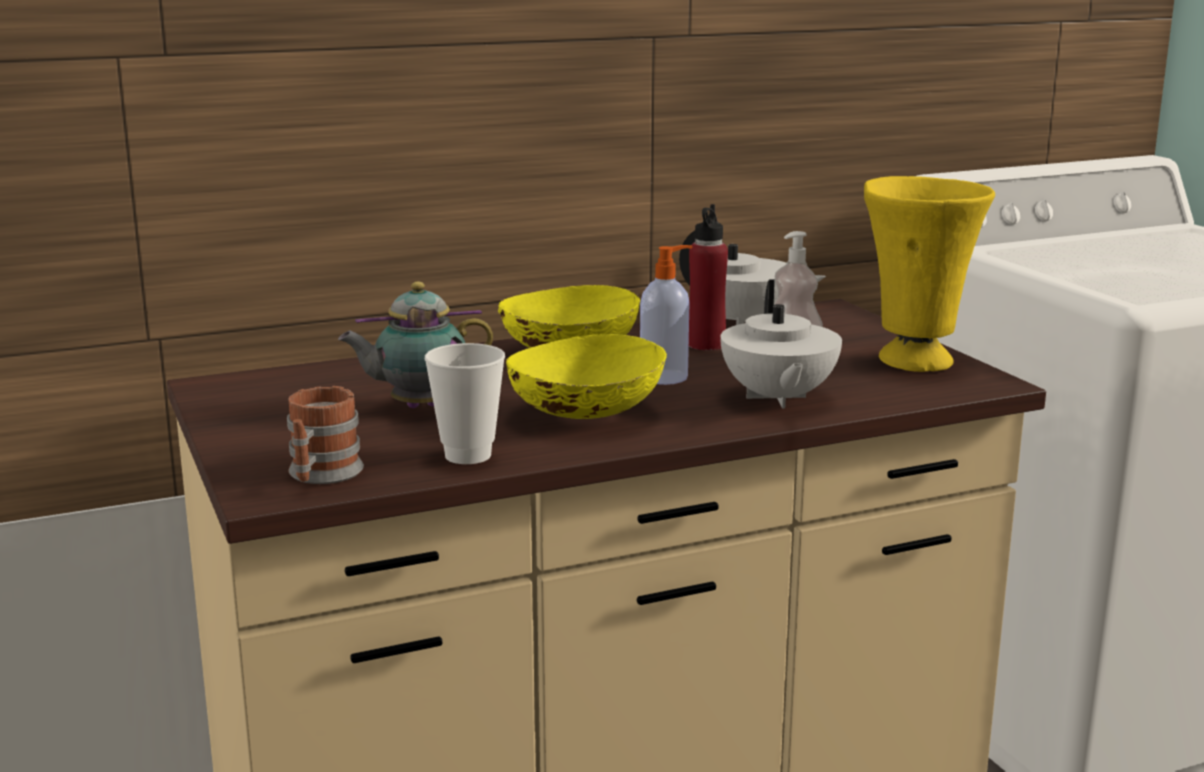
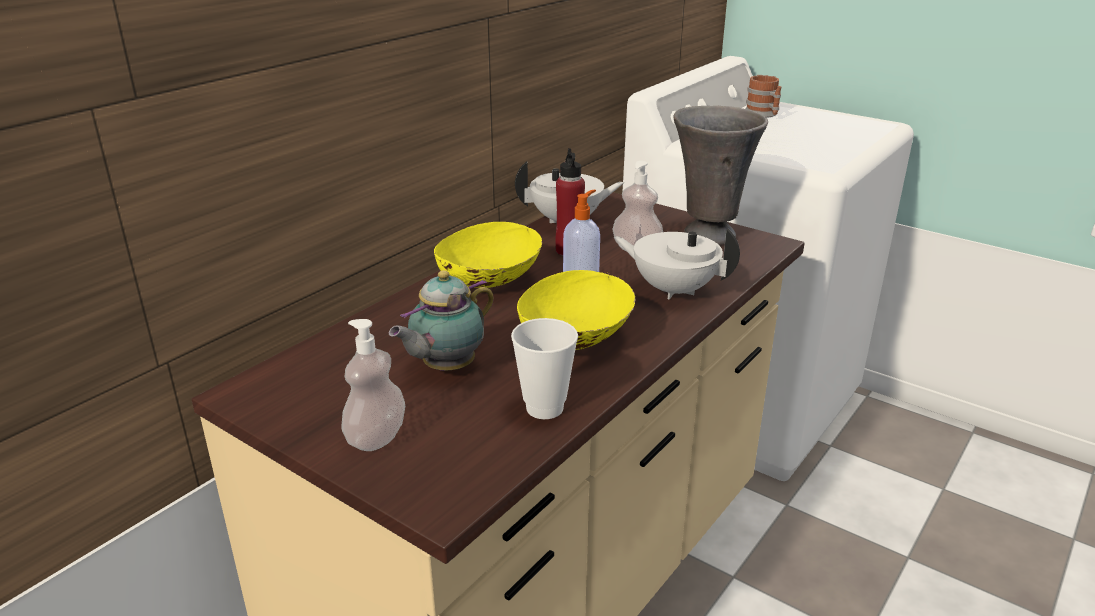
camera: 30 degrees left, 10 degrees up
mug [287,386,364,484] -> mug moved to [745,75,781,118]
white teapot [720,279,842,409] -> white teapot turned 150 degrees clockwise [614,228,740,300]
yellow vase [864,176,995,372] -> grey vase [673,106,768,245]
none -> soap dispenser [342,319,405,451]

